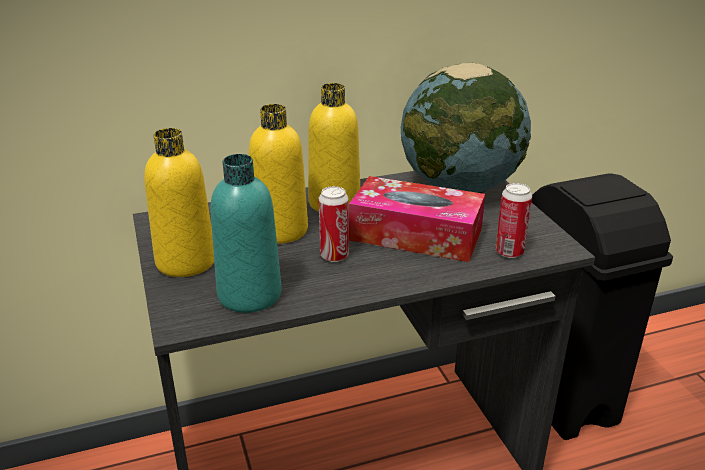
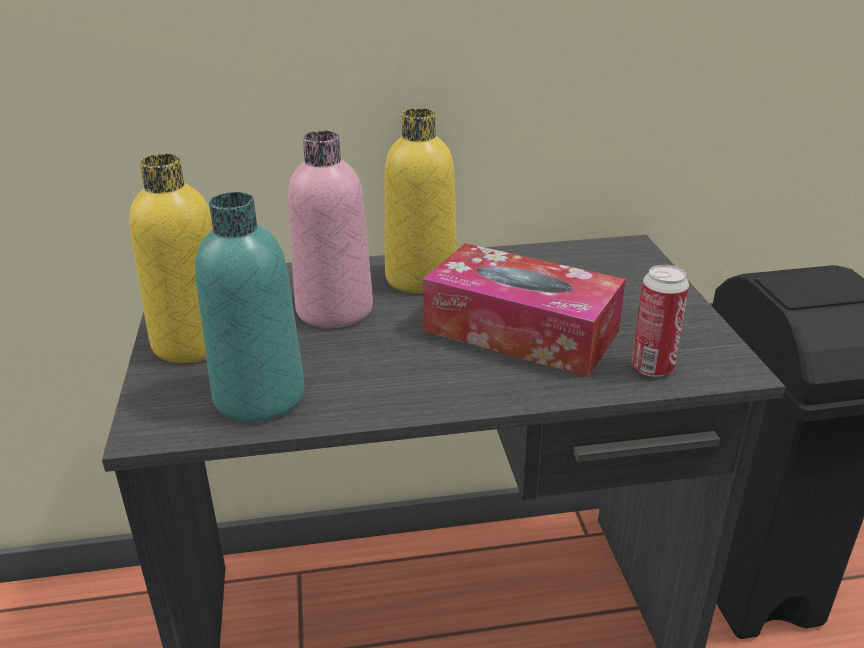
camera: 10 degrees right, 0 degrees up
yellow bottle [249,104,308,244] -> pink bottle [288,131,373,328]
can [319,186,349,262] -> none
globe [401,63,531,193] -> none

